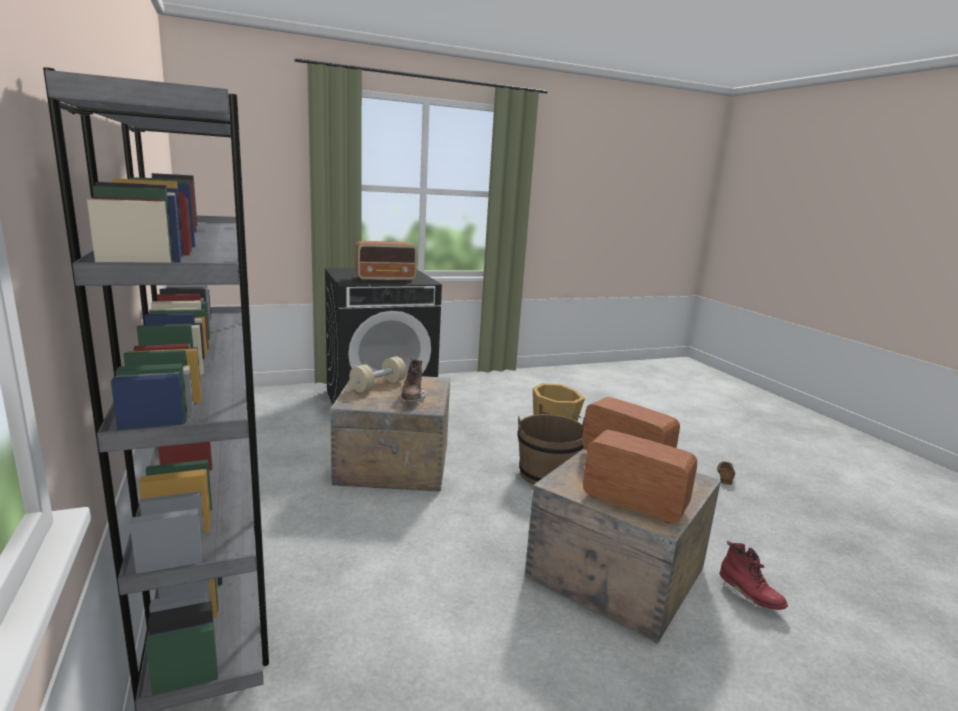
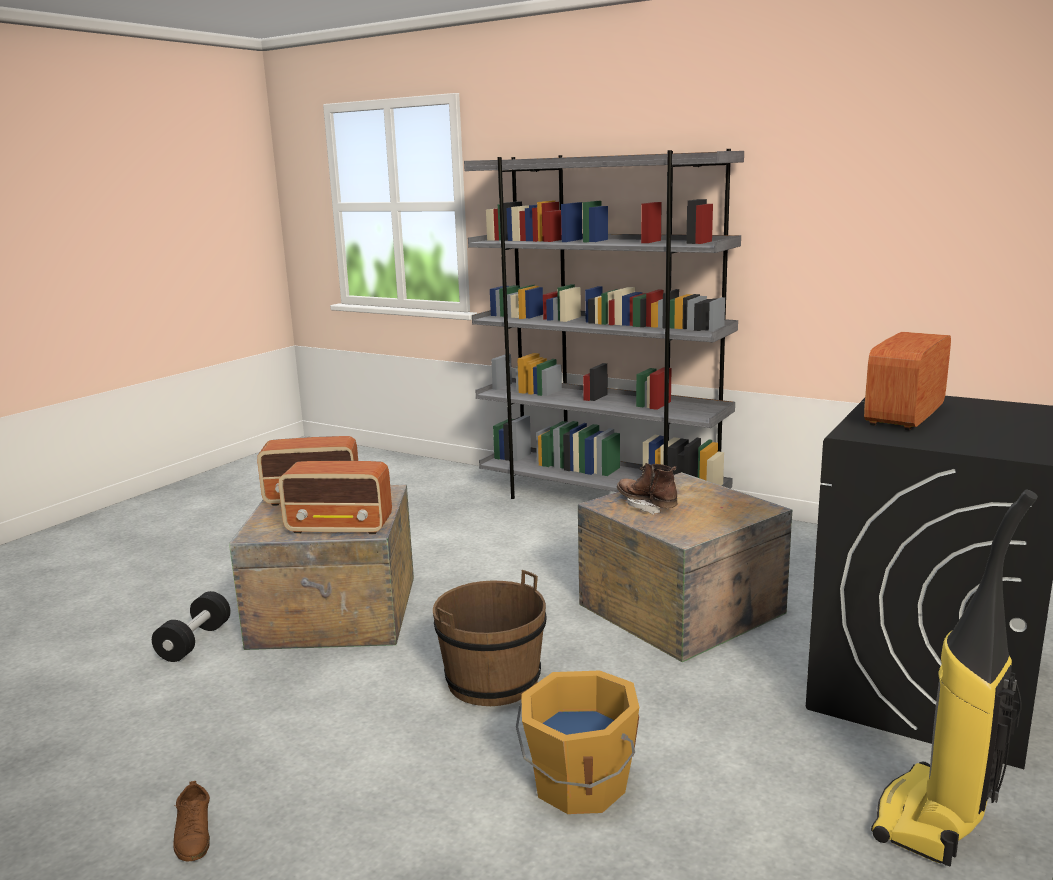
camera: 145 degrees right, 0 degrees up
beige dumbbell [349,356,407,393] -> none
red boot [719,541,788,610] -> black dumbbell [152,591,231,662]
none -> vacuum cleaner [871,490,1038,867]

